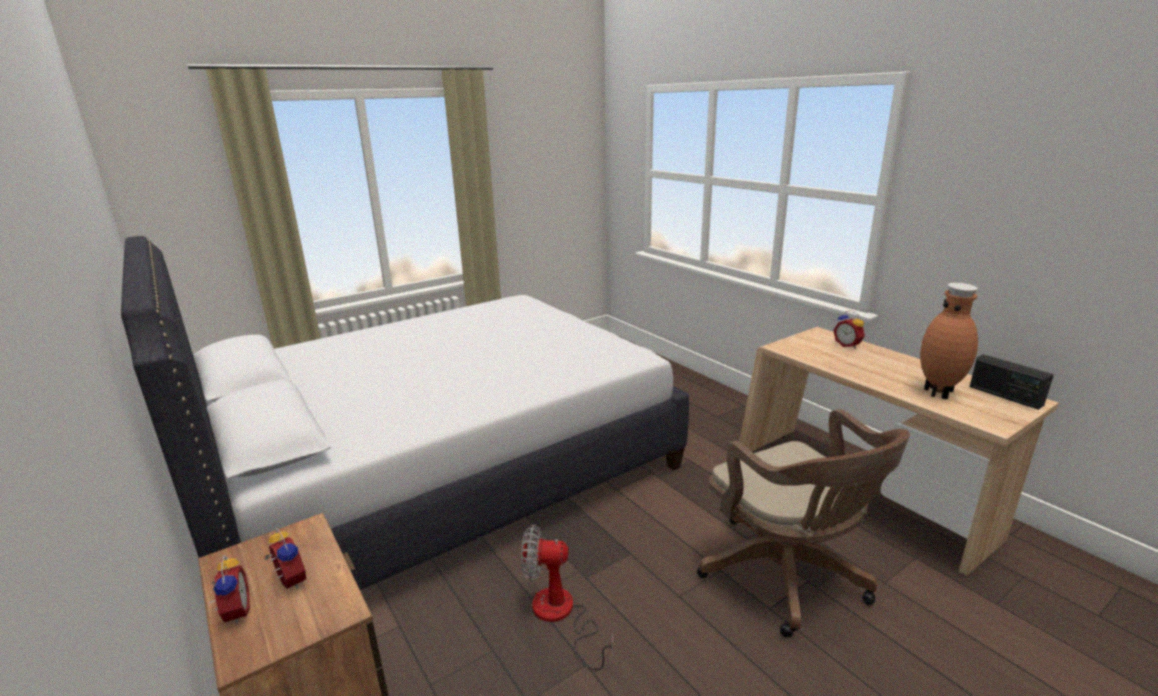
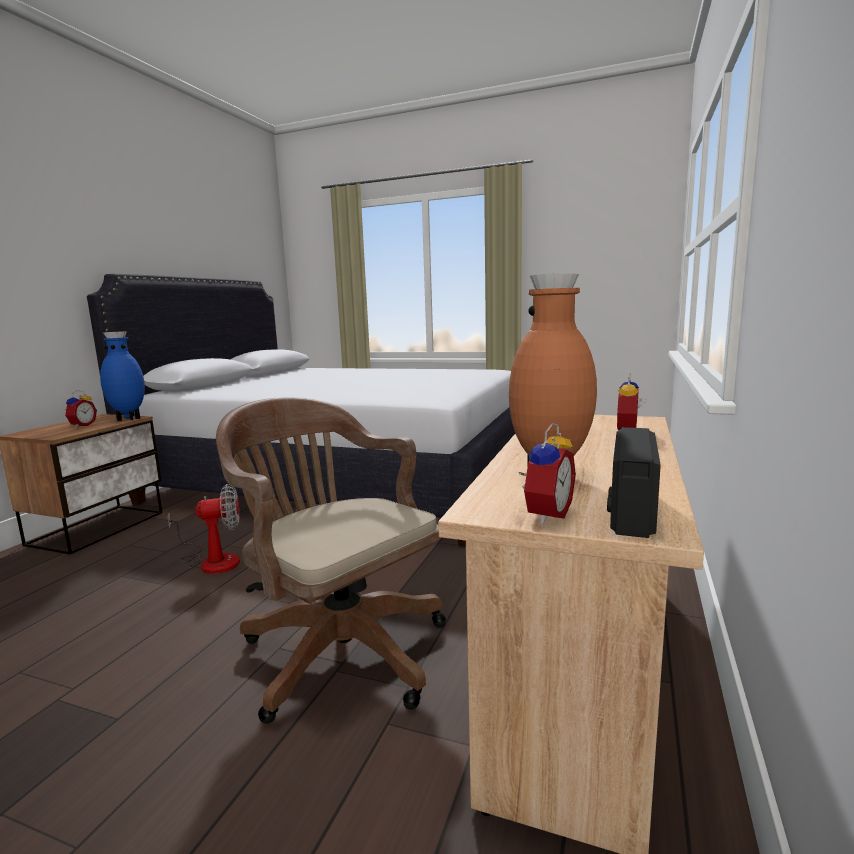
camera: 55 degrees right, 10 degrees down
alarm clock [210,555,250,624] -> alarm clock moved to [519,423,576,525]
fan [521,524,613,670] -> fan turned 105 degrees clockwise [167,484,240,574]
brown office chair [697,409,910,638] -> brown office chair turned 105 degrees clockwise [216,397,446,724]
none -> blue vase [100,331,145,421]

